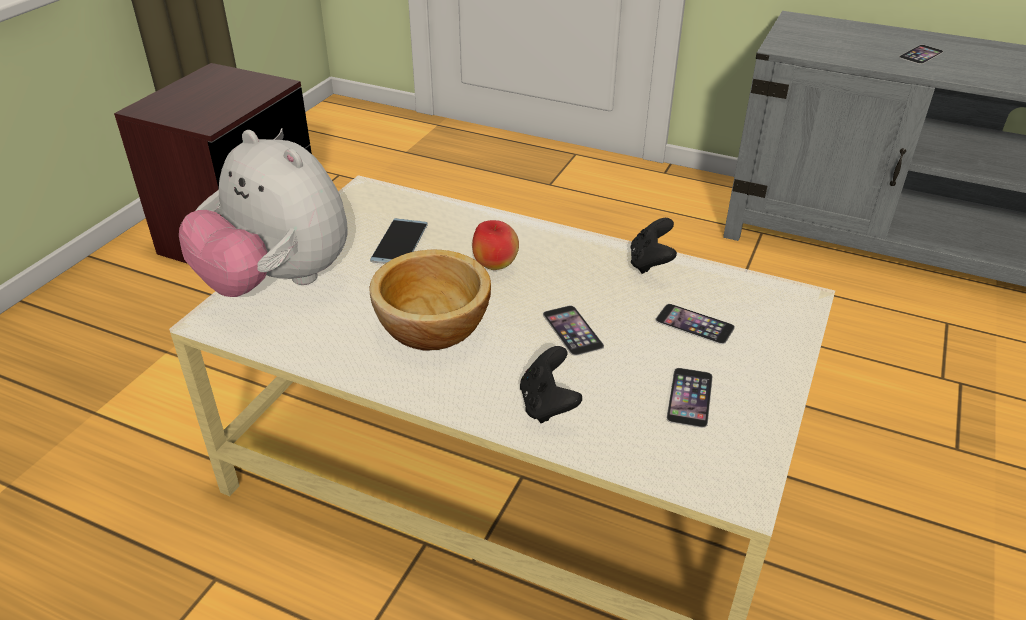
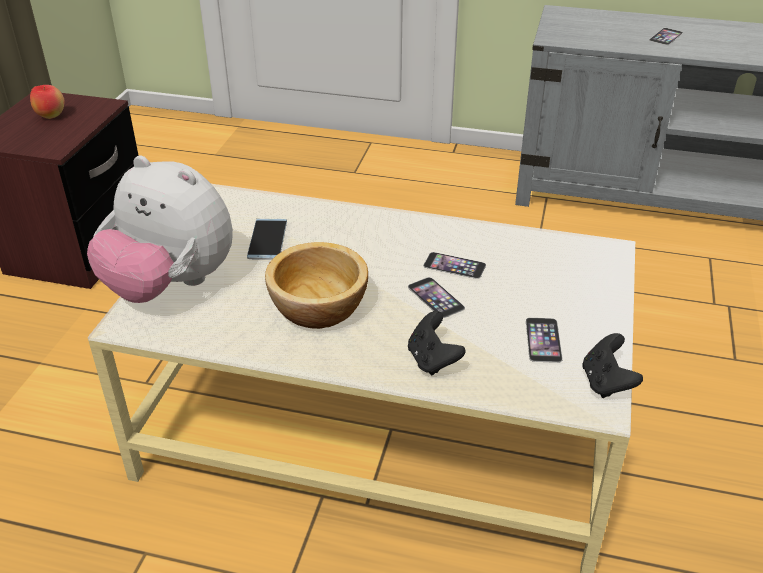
camera: 10 degrees left, 0 degrees up
apple [472,220,519,270] -> apple moved to [30,85,64,119]
black game controller [630,218,677,274] -> black game controller moved to [582,333,643,398]
phone [656,304,735,344] -> phone moved to [423,252,486,279]

